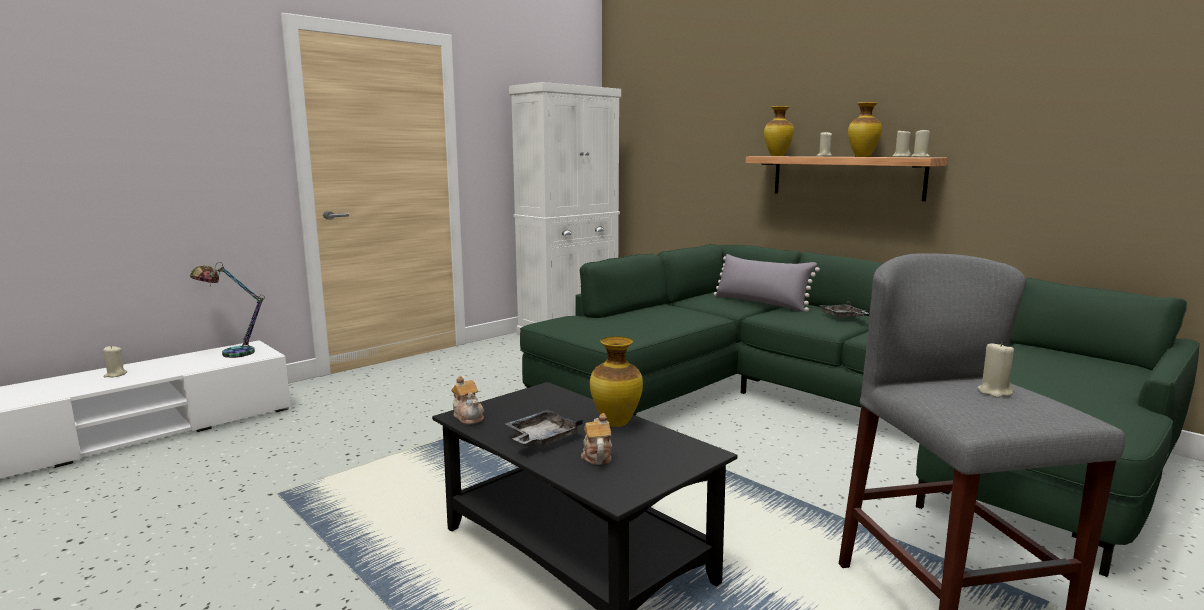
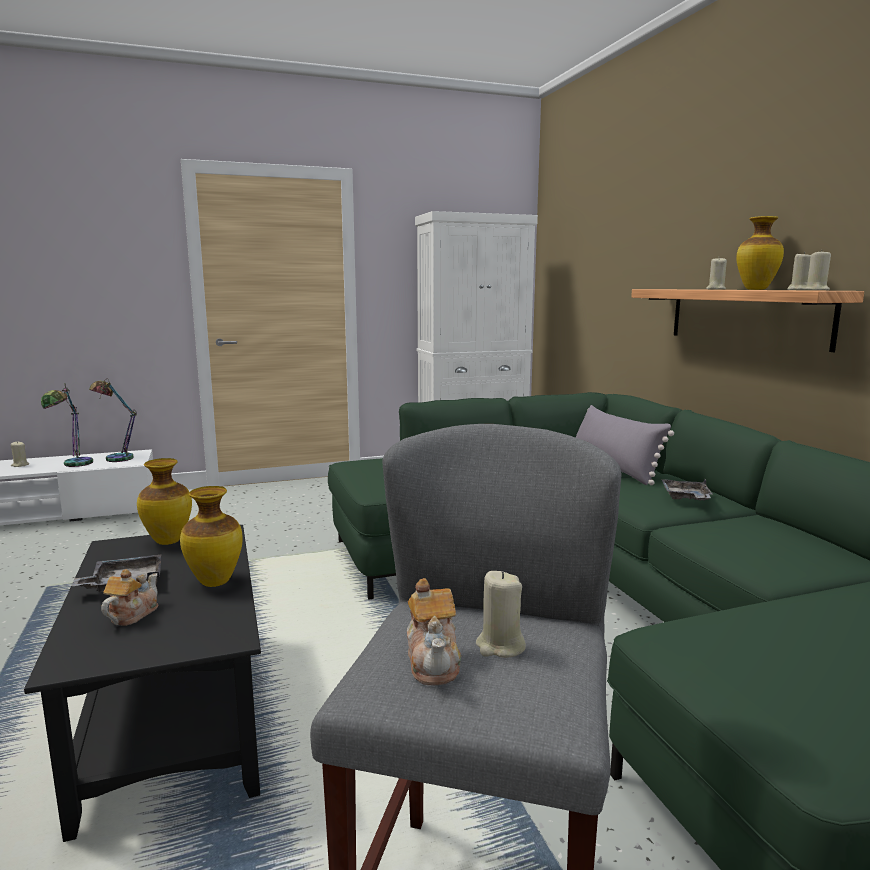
camera: 25 degrees right, 0 degrees up
teapot [451,376,484,425] -> teapot moved to [407,578,461,685]
vase [764,106,794,156] -> vase moved to [137,458,192,545]
none -> table lamp [41,383,93,467]

